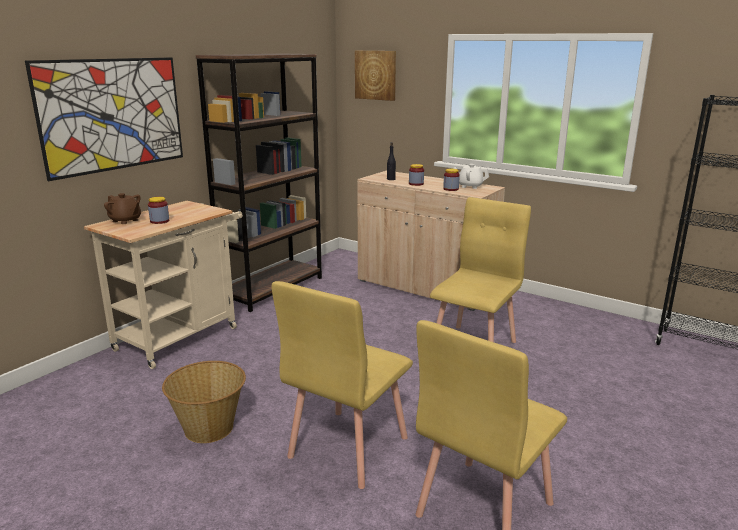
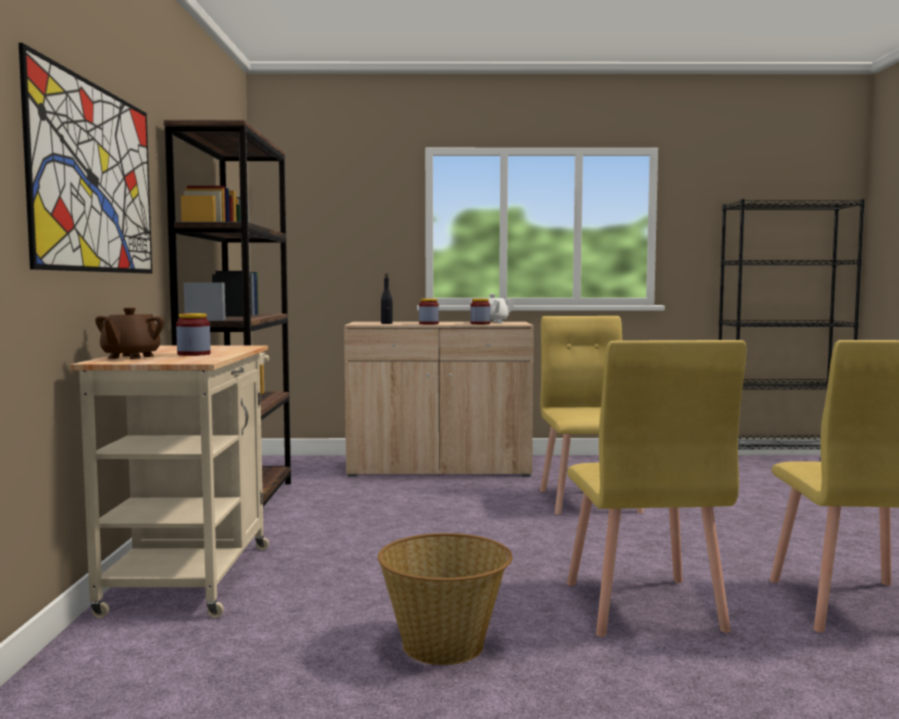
camera: 35 degrees left, 15 degrees down
brown teapot [104,193,141,224] -> brown teapot turned 105 degrees clockwise [95,307,164,359]
picture [355,51,396,101] -> none

